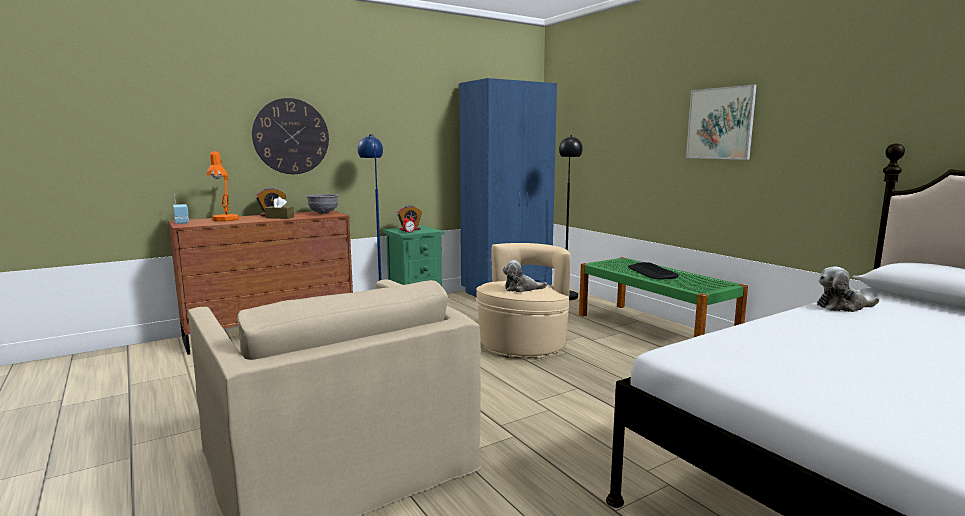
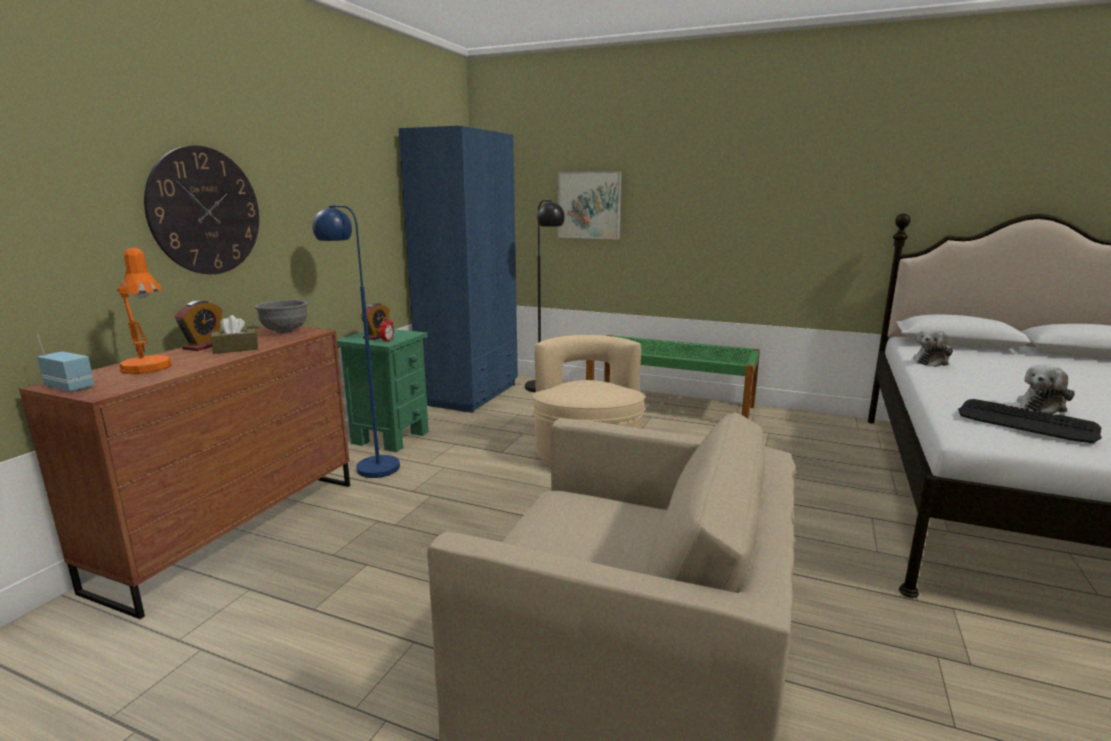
camera: 35 degrees left, 5 degrees up
plush toy [503,260,547,292] -> plush toy moved to [1016,364,1075,414]
keyboard [628,262,679,279] -> keyboard moved to [958,399,1102,443]
picture [686,84,757,160] -> picture moved to [558,171,621,239]

